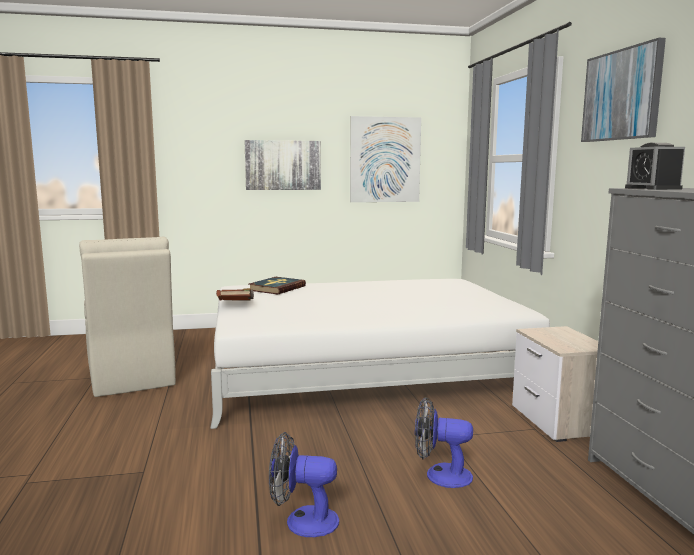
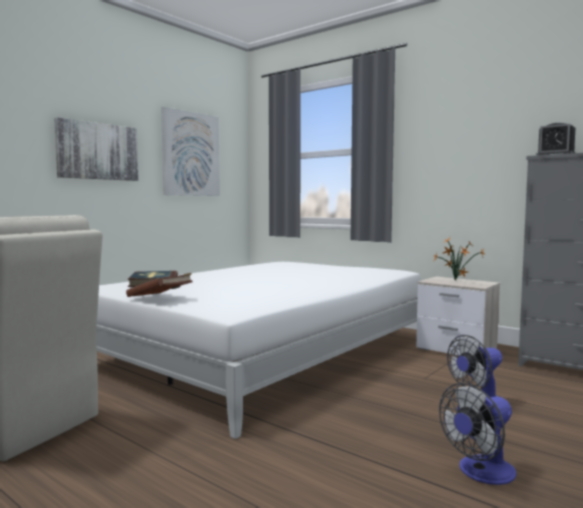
camera: 40 degrees left, 5 degrees down
picture [581,38,666,142] -> none
none -> potted plant [434,239,484,280]

